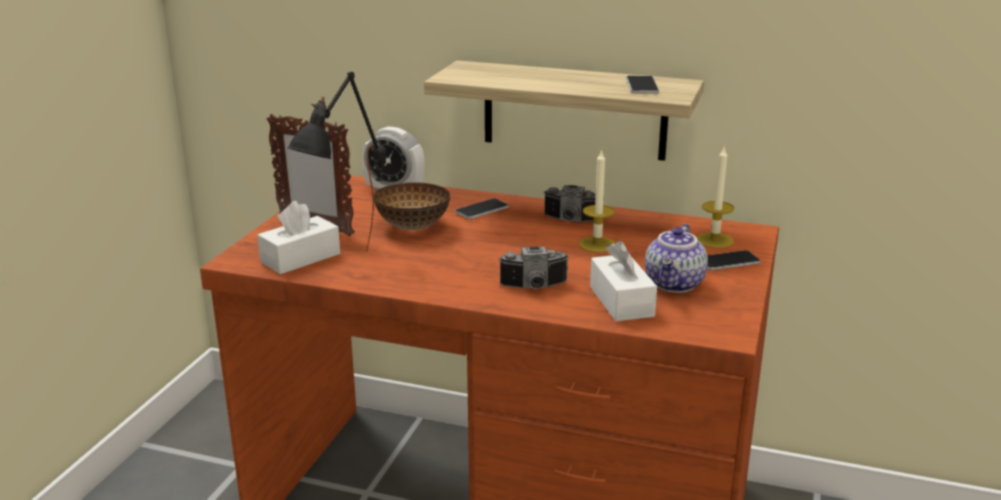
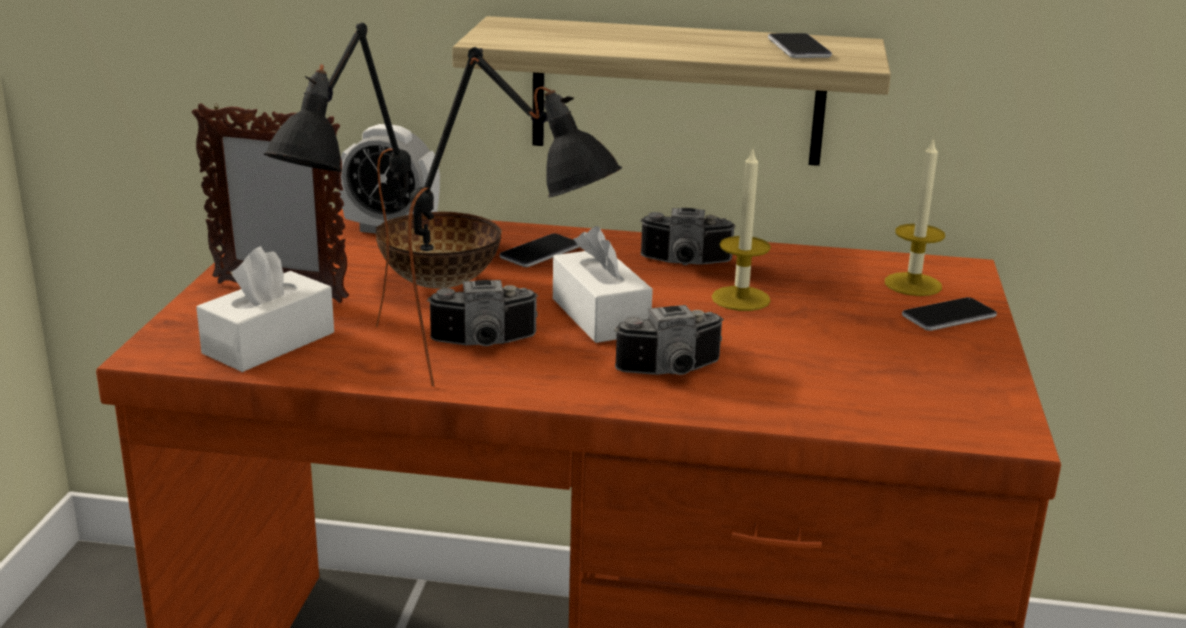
camera: 10 degrees left, 0 degrees up
white tissue box [590,241,657,322] -> white tissue box moved to [553,226,653,343]
teapot [645,224,708,293] -> none
none -> black table lamp [408,47,622,387]
none -> camera [427,280,538,346]

